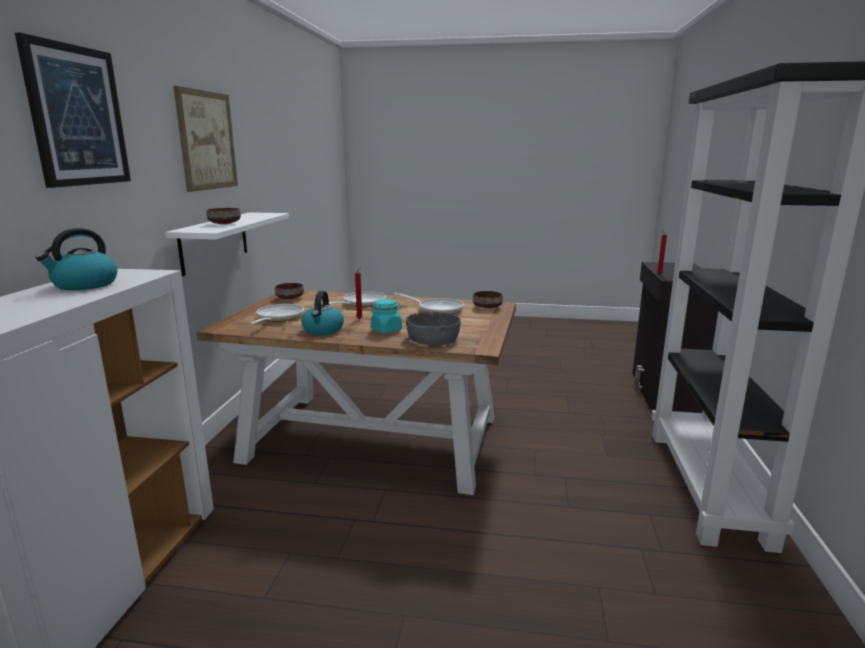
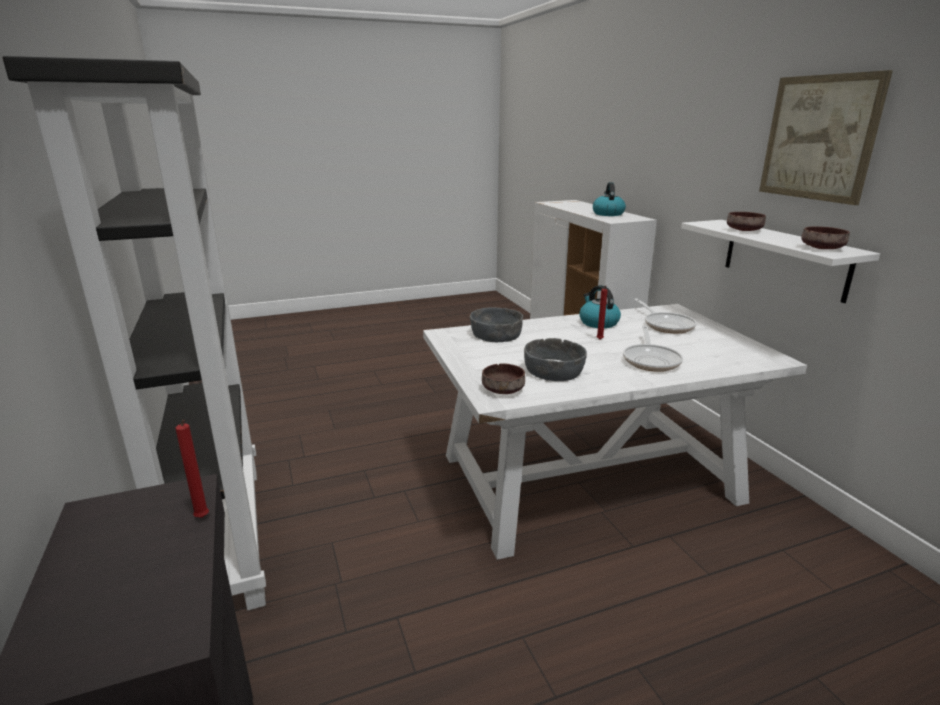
camera: 150 degrees right, 5 degrees up
picture [15,33,131,188] -> none
brown dining table [196,290,516,495] -> white dining table [423,304,807,560]
brown bowl [275,283,304,299] -> brown bowl moved to [801,226,850,249]
turquoise jar [371,299,402,333] -> none
frying pan [394,293,464,314] -> grey bowl [524,338,587,381]

